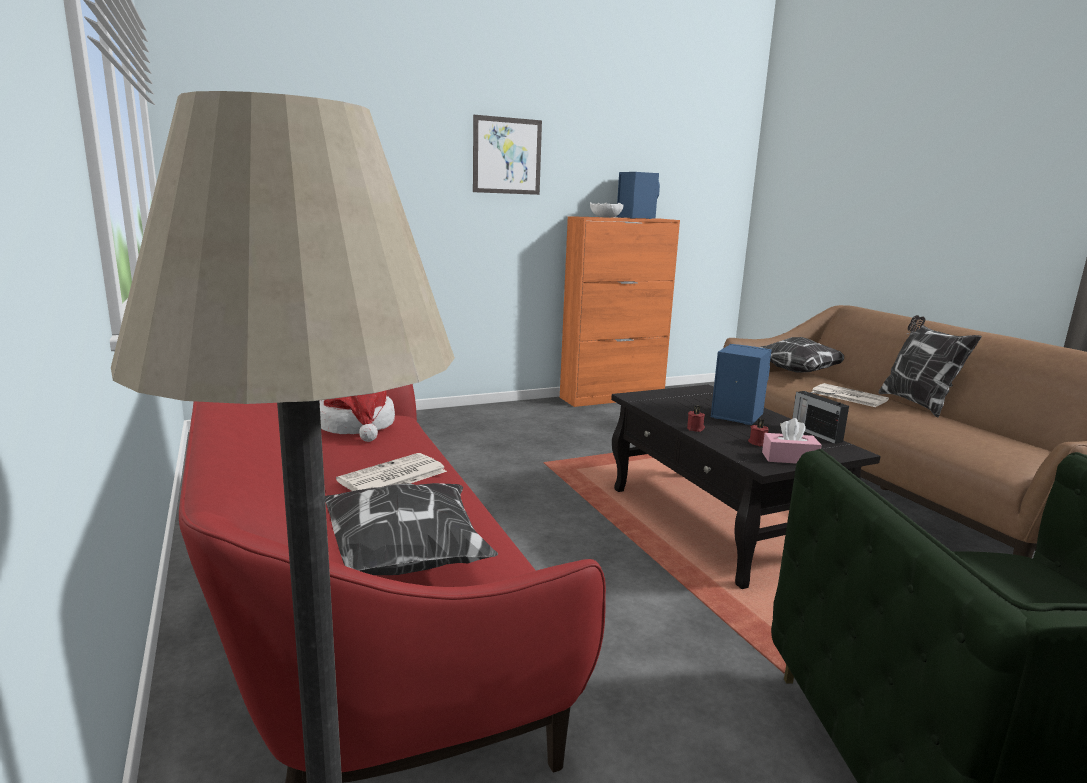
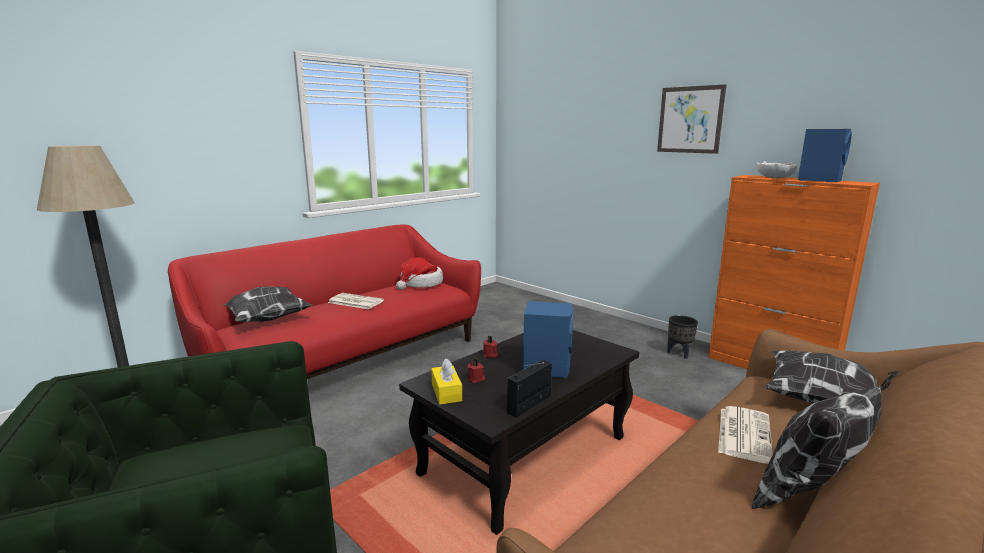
camera: 70 degrees right, 0 degrees up
pink tissue box [762,418,821,463] -> yellow tissue box [431,358,462,404]
none -> black planter [667,315,698,359]

